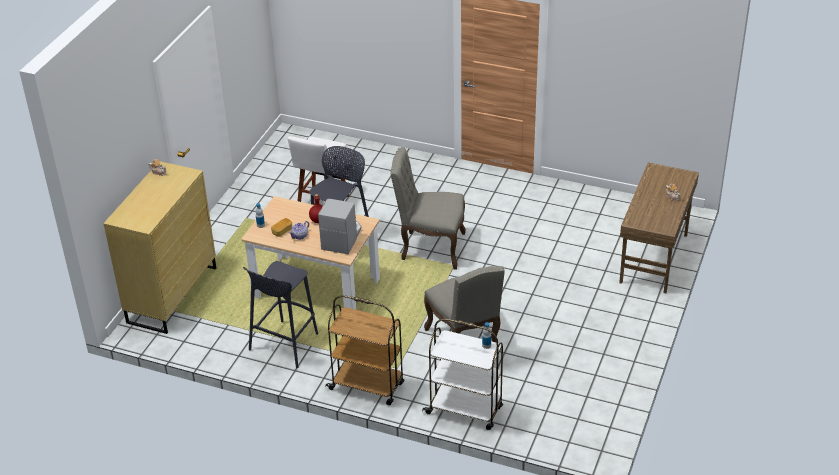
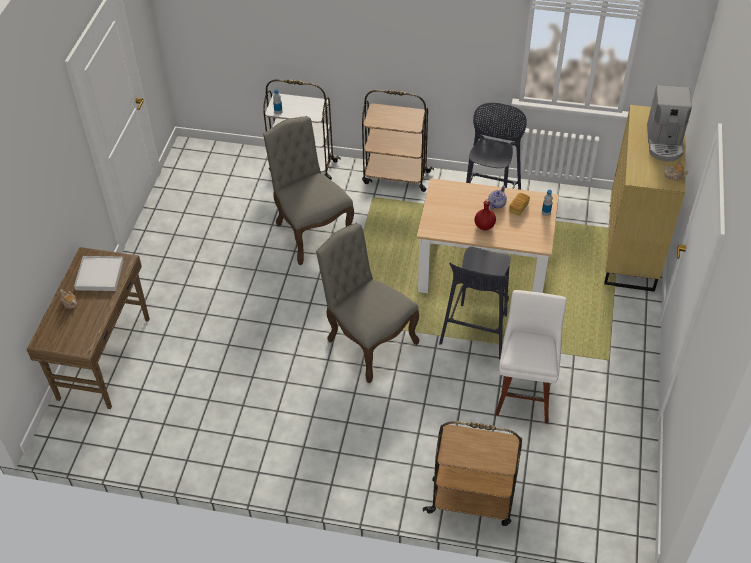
camera: 170 degrees right, 10 degrees up
coffee machine [318,199,362,254] -> coffee machine moved to [647,86,692,162]
grey chair [390,147,466,270] -> grey chair turned 135 degrees counterclockwise [316,223,419,383]
none -> white tray [74,256,123,291]
none -> brown cart [423,421,522,526]

